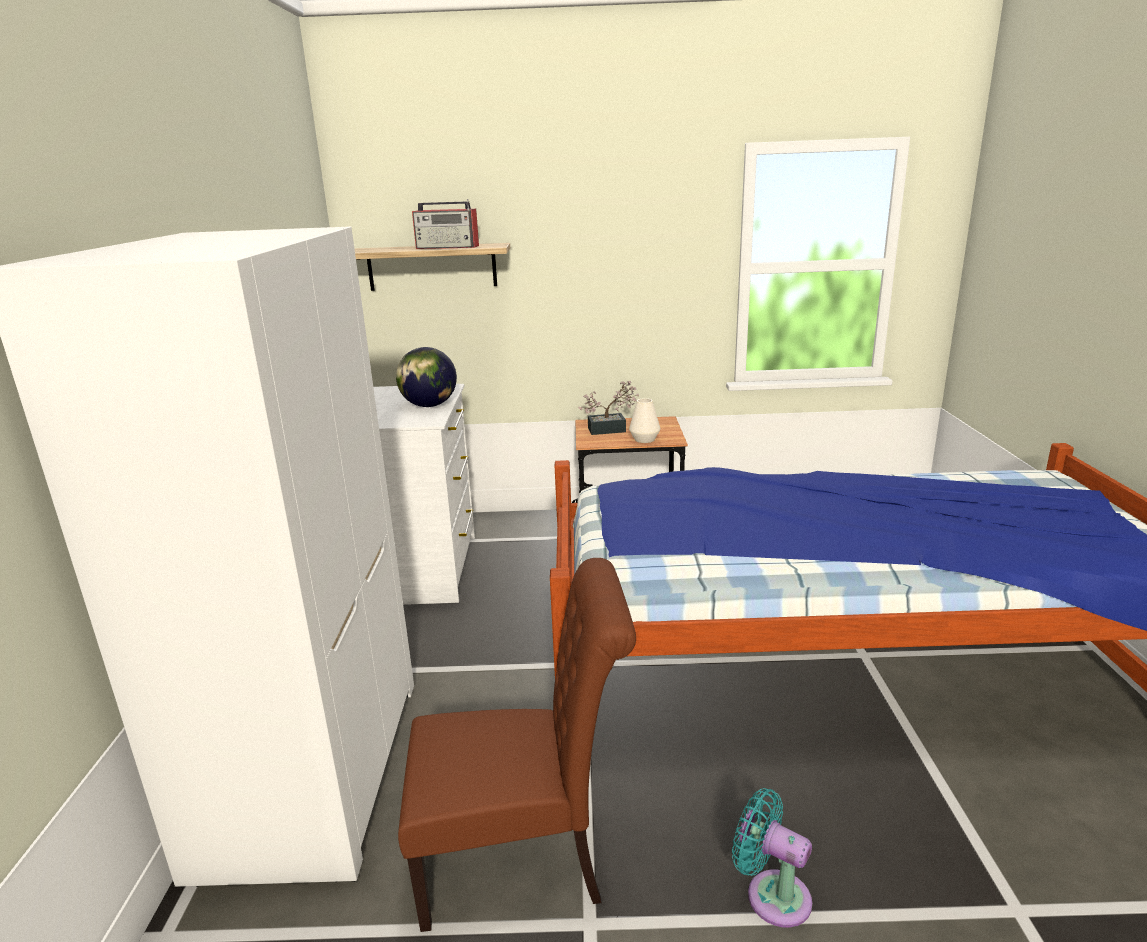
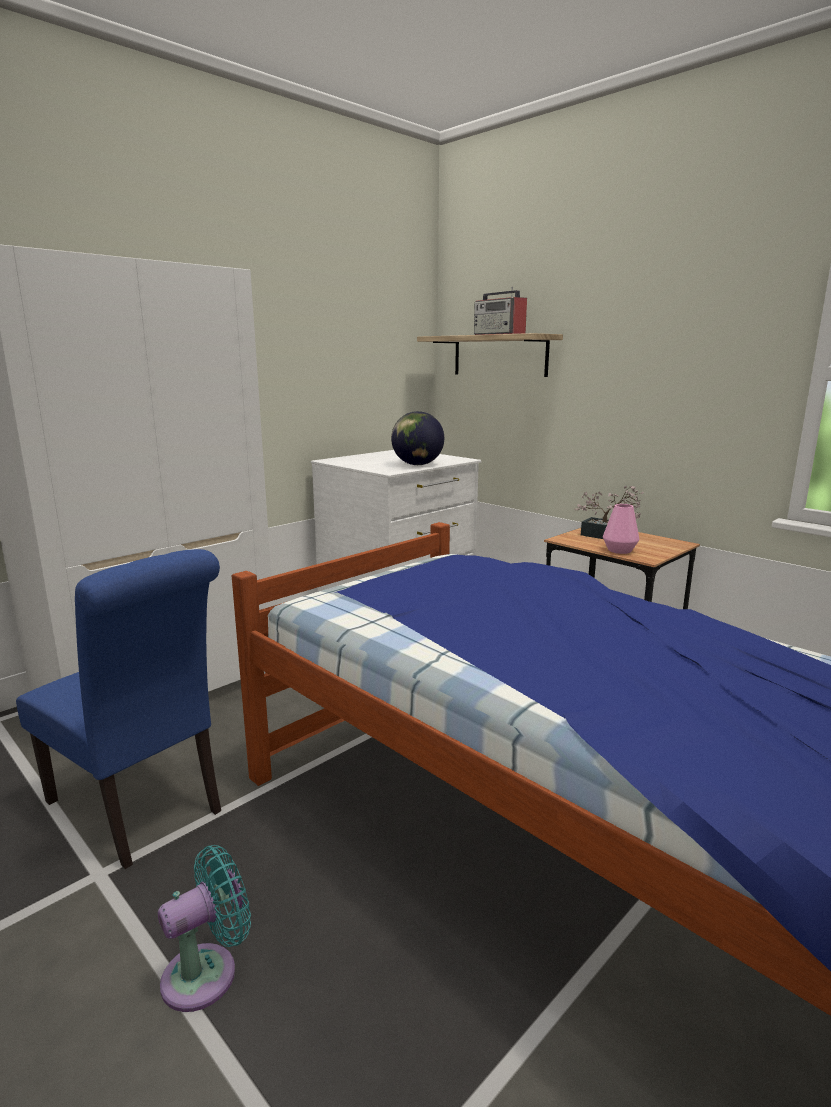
camera: 45 degrees right, 5 degrees down
brown chair [398,558,636,932] -> blue chair [16,549,221,869]
white vase [629,398,660,443] -> pink vase [603,504,639,554]
turquoise fan [732,788,812,928] -> turquoise fan turned 60 degrees clockwise [158,845,251,1012]

